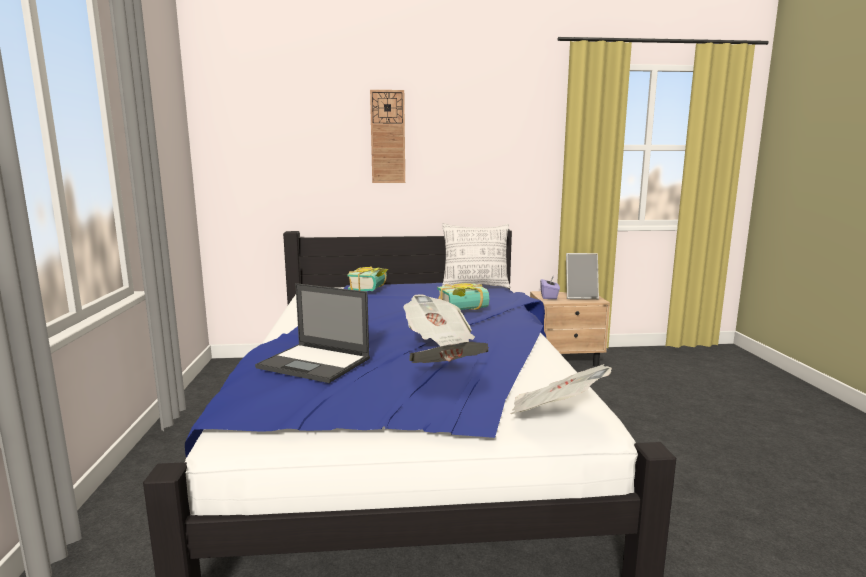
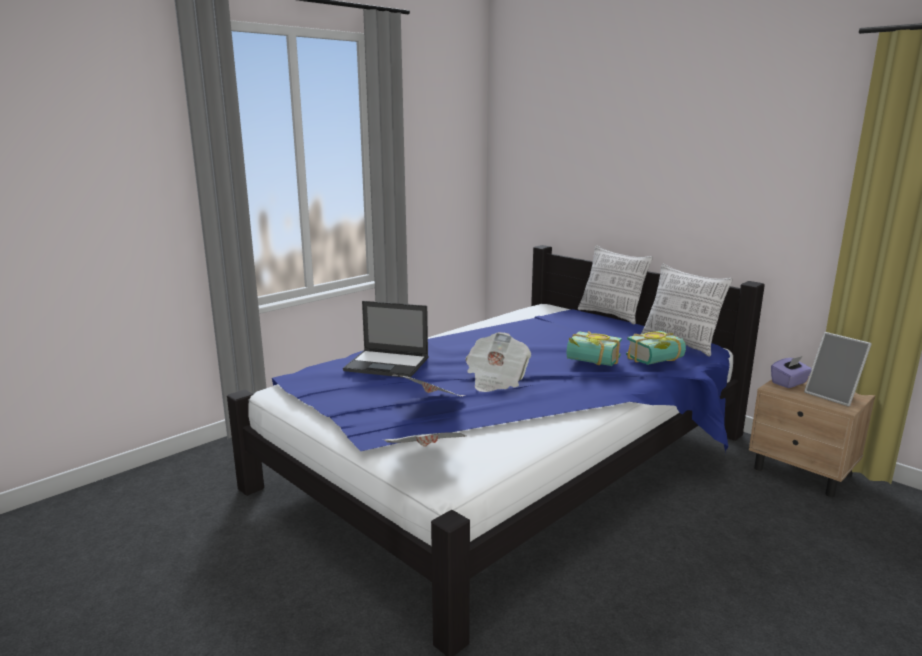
camera: 50 degrees right, 5 degrees up
laptop [255,283,370,383] -> laptop turned 60 degrees counterclockwise [343,301,428,377]
book [347,266,388,291] -> book moved to [626,331,686,365]
wall clock [370,90,405,183] -> none
none -> pillow [578,245,653,324]

